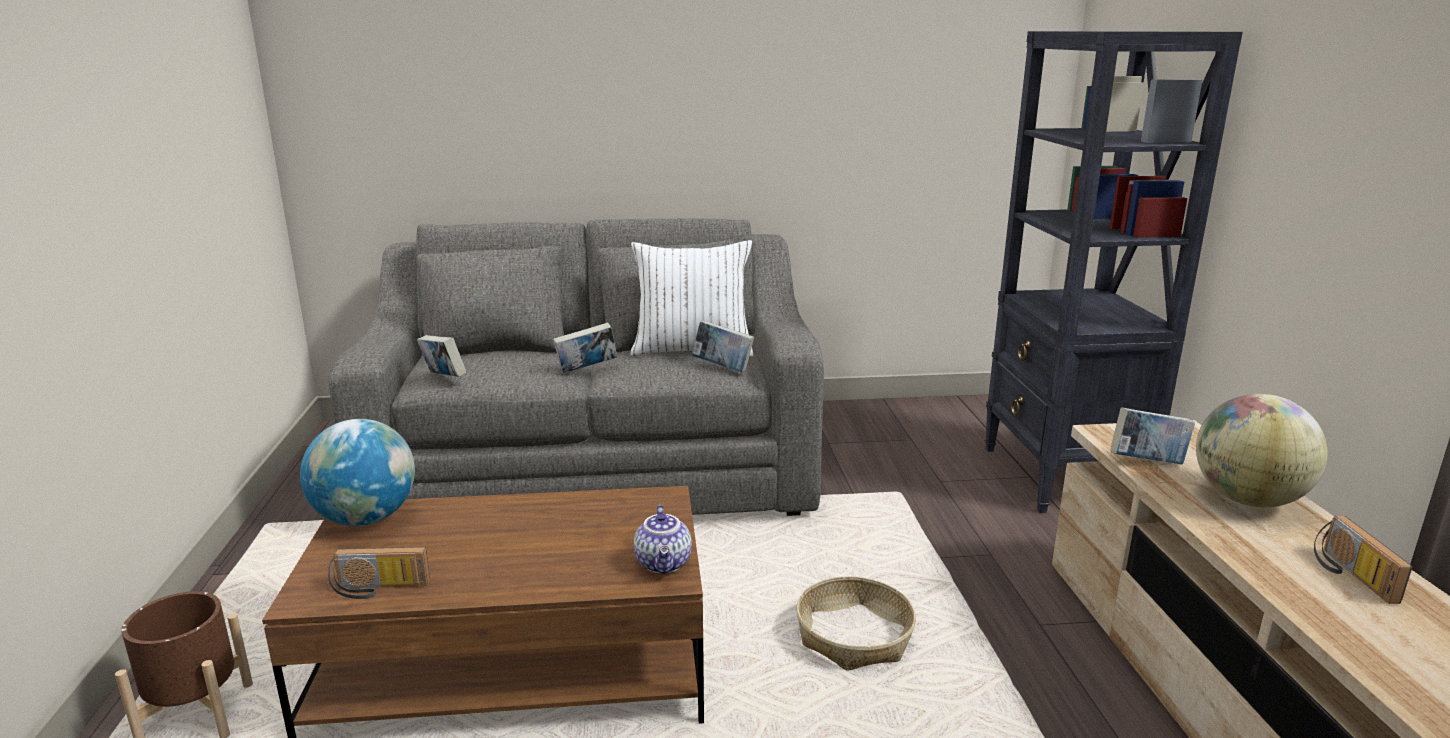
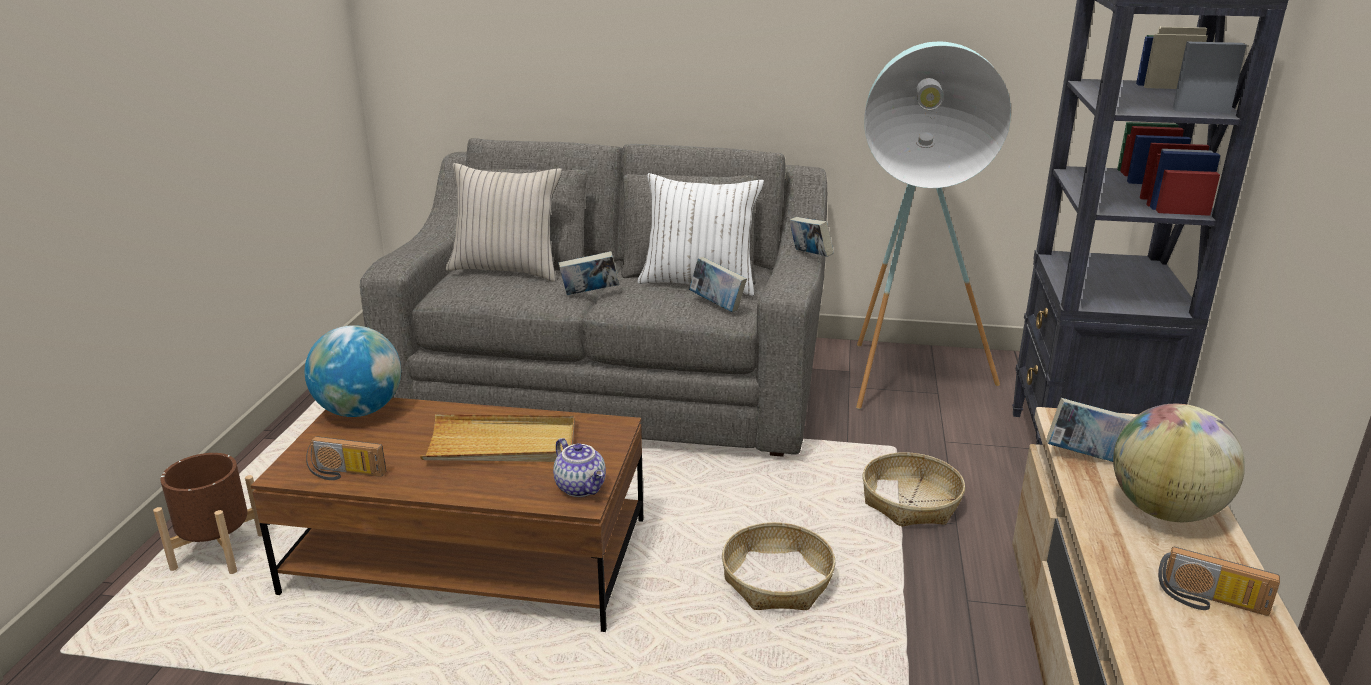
camera: 15 degrees right, 5 degrees up
book [417,335,466,377] -> book moved to [789,217,834,257]
teapot [634,505,692,574] -> teapot turned 45 degrees counterclockwise [553,438,606,497]
radio [1314,516,1412,604] -> radio turned 75 degrees counterclockwise [1158,547,1280,616]
none -> beige tray [420,414,575,462]
none -> beige pillow [446,163,562,282]
none -> turquoise floor lamp [856,42,1011,409]
none -> basket [863,452,965,527]

